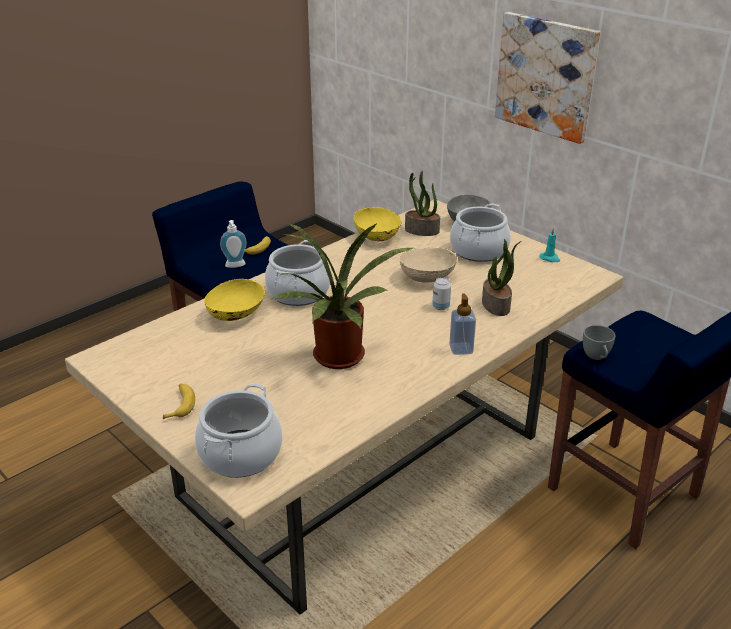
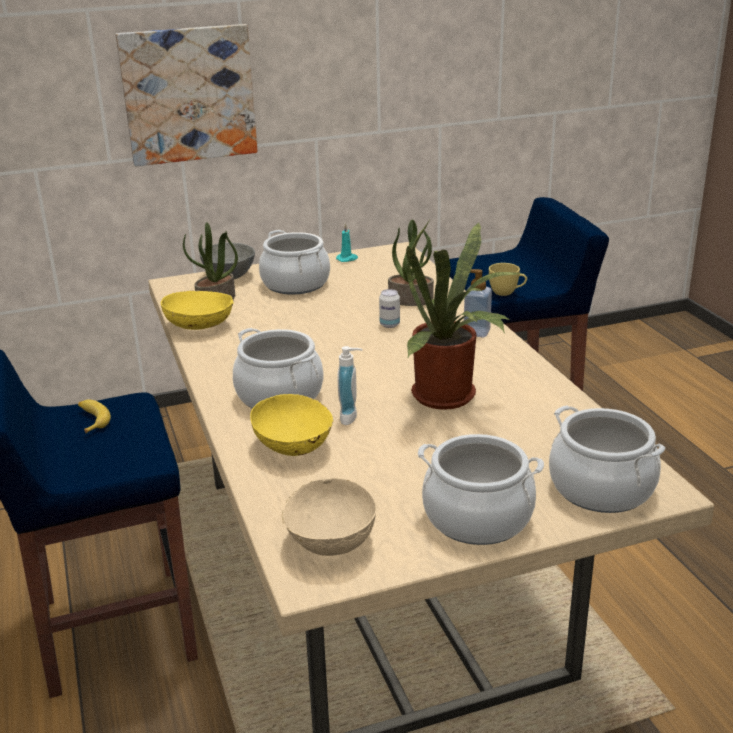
camera: 65 degrees left, 5 degrees down
banana [163,384,195,419] -> cooking pot [418,434,544,545]
soap dispenser [220,220,247,268] -> soap dispenser moved to [338,346,362,425]
beige bowl [399,248,457,283] -> beige bowl moved to [282,477,376,556]
grey cup [583,325,616,360] -> yellow cup [489,263,527,296]

